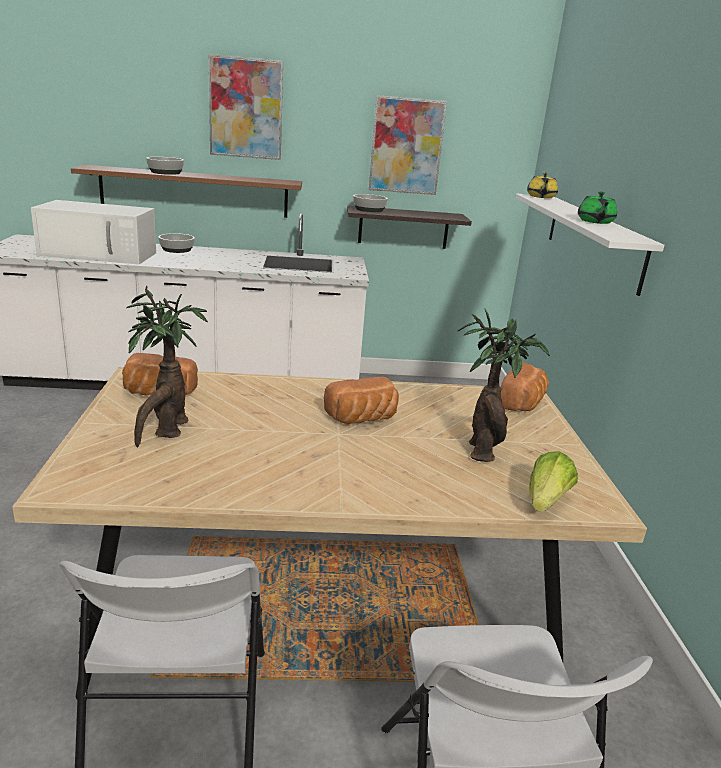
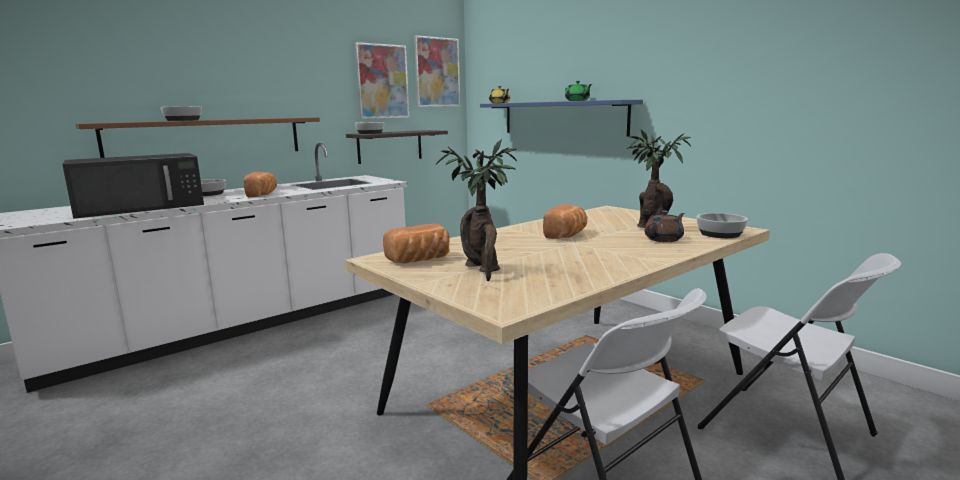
camera: 35 degrees left, 10 degrees down
white microwave [31,200,156,265] -> black microwave [62,153,204,219]
picture [209,54,283,160] -> picture moved to [414,35,460,107]
bread [501,362,549,411] -> bread moved to [244,172,277,197]
white shelf [515,193,665,296] -> blue shelf [480,100,643,137]
lettuce [529,451,578,512] -> bowl [697,213,748,238]
none -> brown teapot [644,211,685,242]

